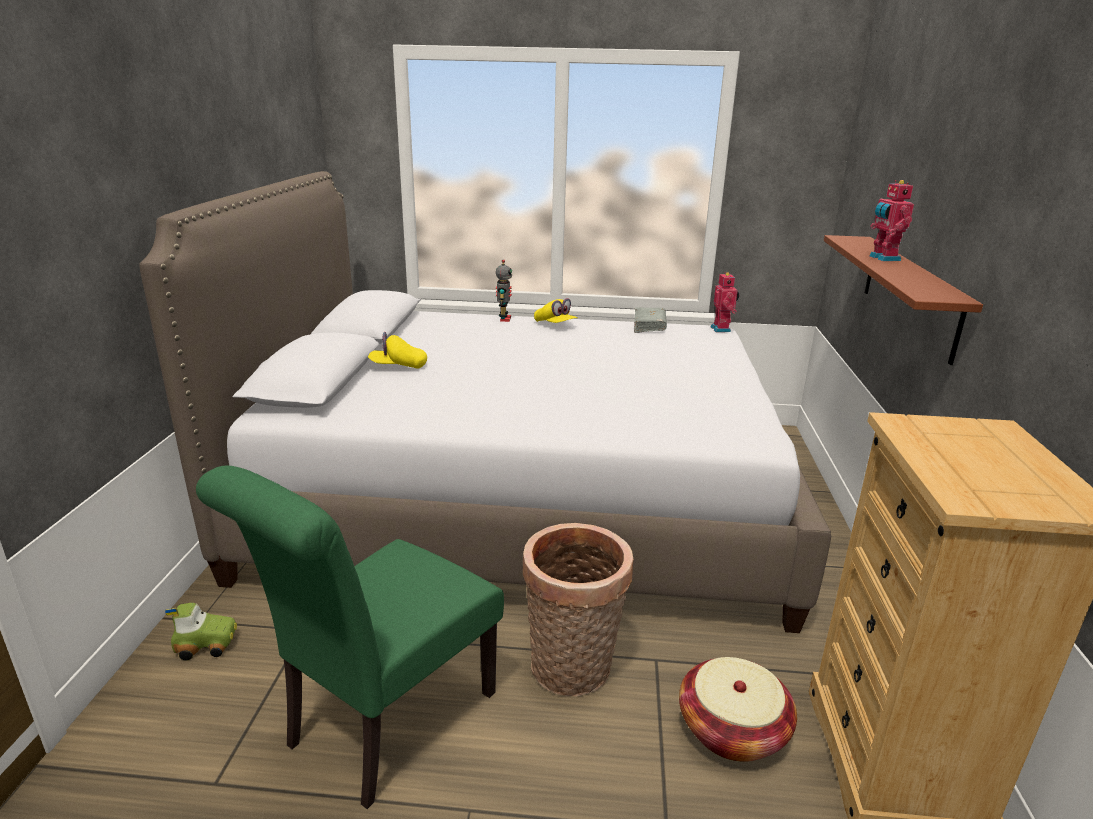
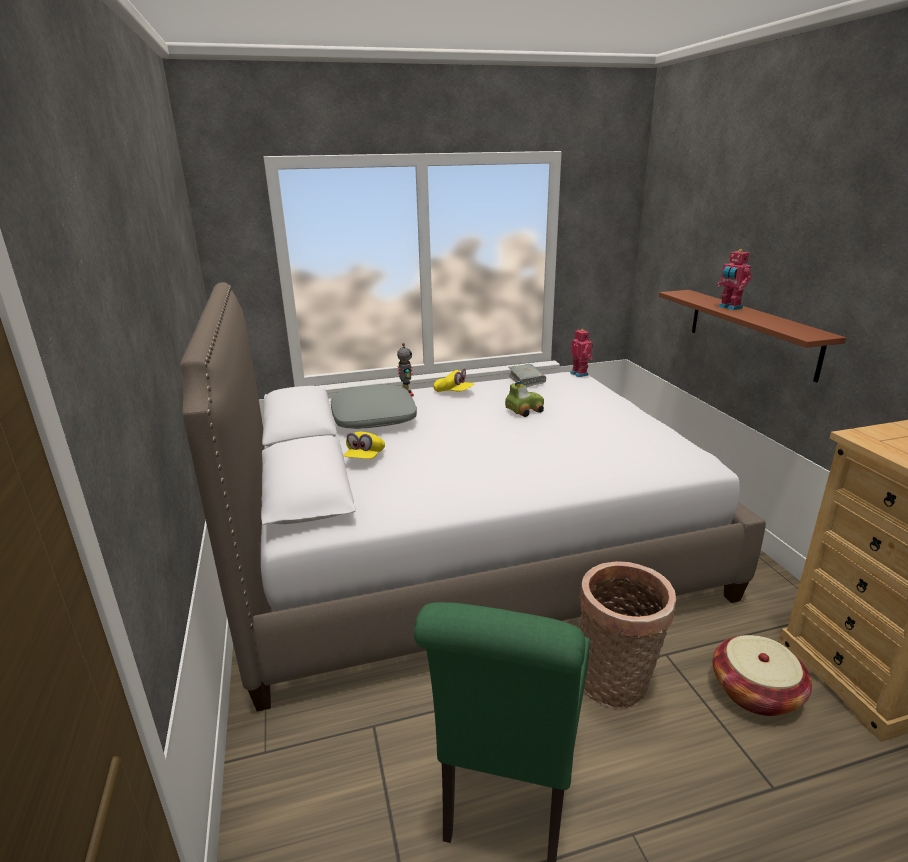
camera: 20 degrees left, 0 degrees up
toy car [165,603,237,661] -> toy car moved to [505,381,544,417]
yellow cap [368,332,427,369] -> yellow cap turned 45 degrees counterclockwise [344,432,385,459]
none -> grey pillow [331,385,417,429]

